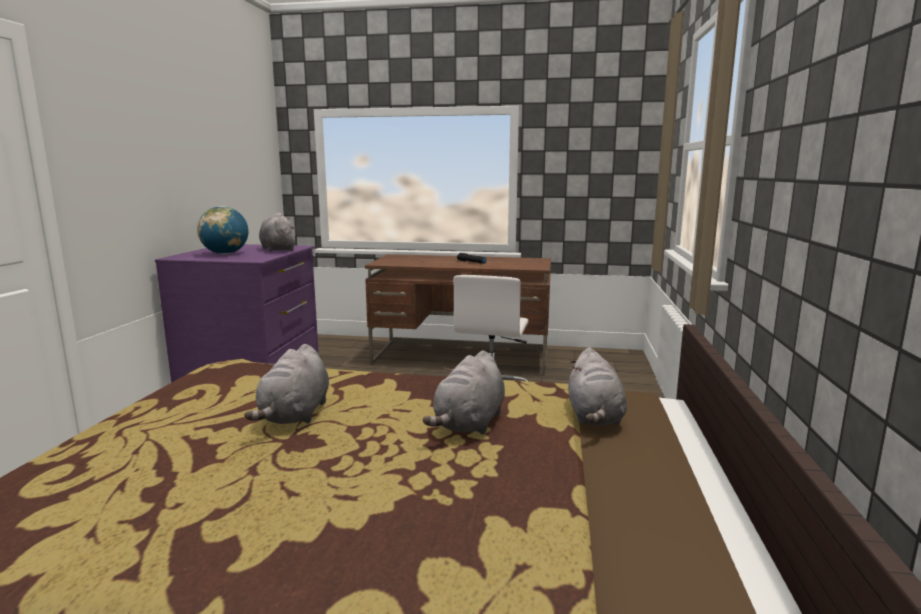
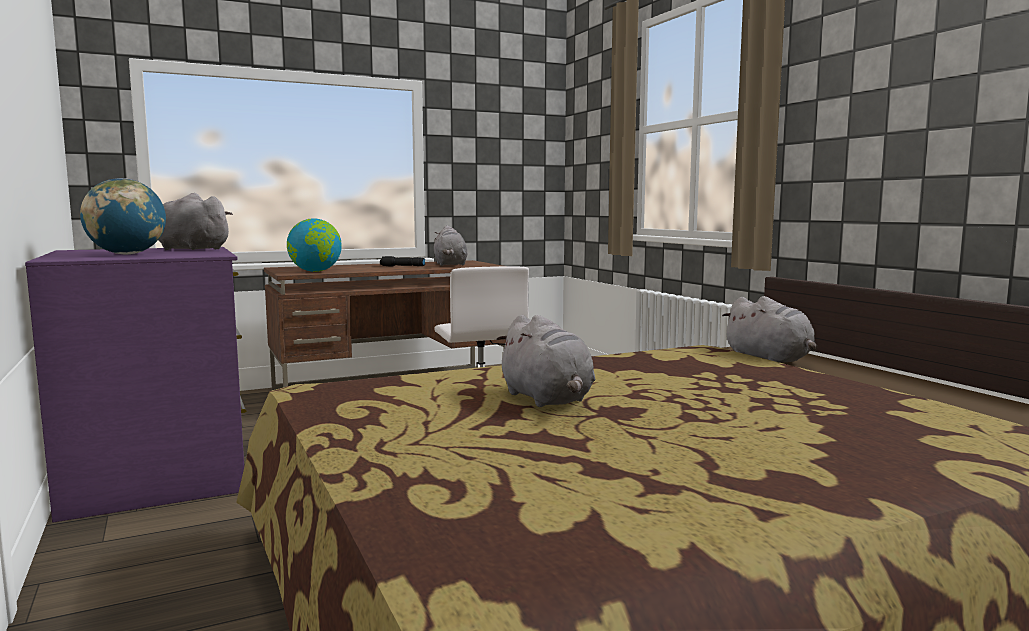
camera: 35 degrees left, 5 degrees down
grey plush toy [423,351,505,434] -> grey plush toy moved to [434,225,468,266]
none -> globe [287,218,342,272]

